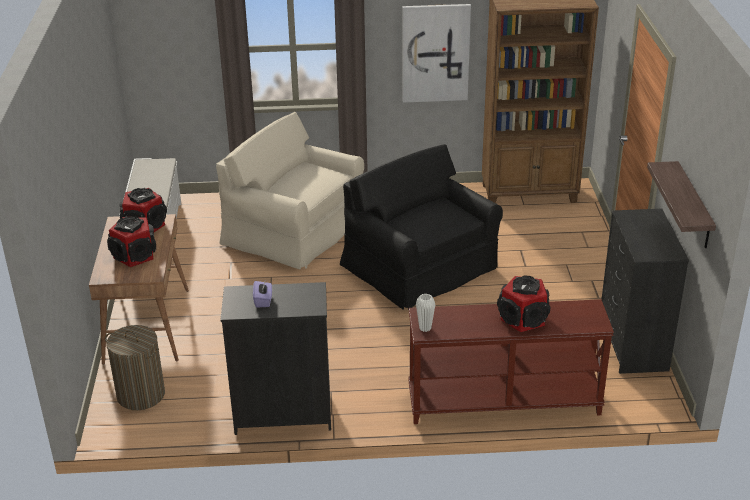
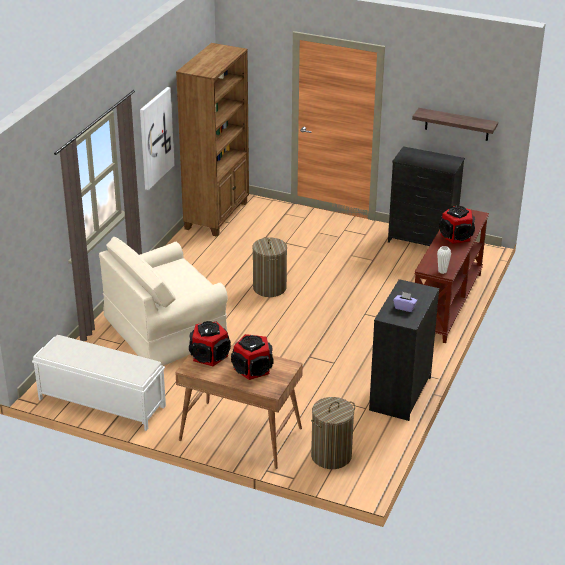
camera: 65 degrees left, 0 degrees up
black armchair [340,144,503,310] -> laundry basket [252,237,287,297]

